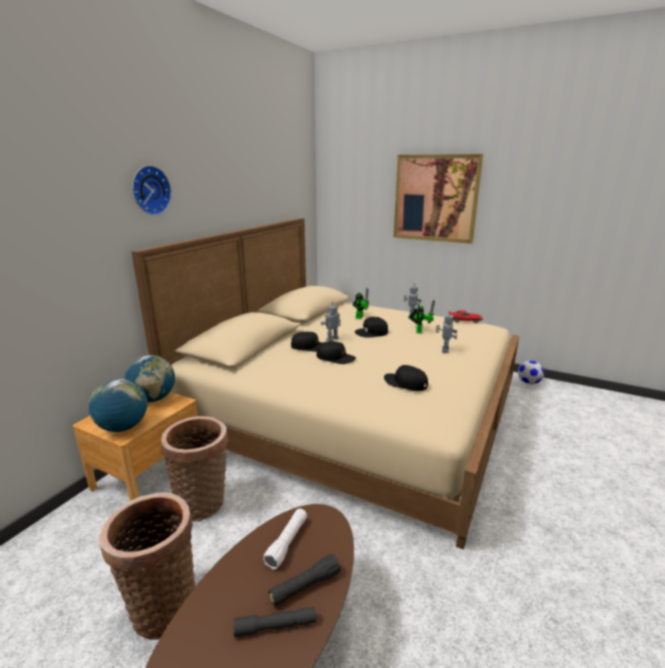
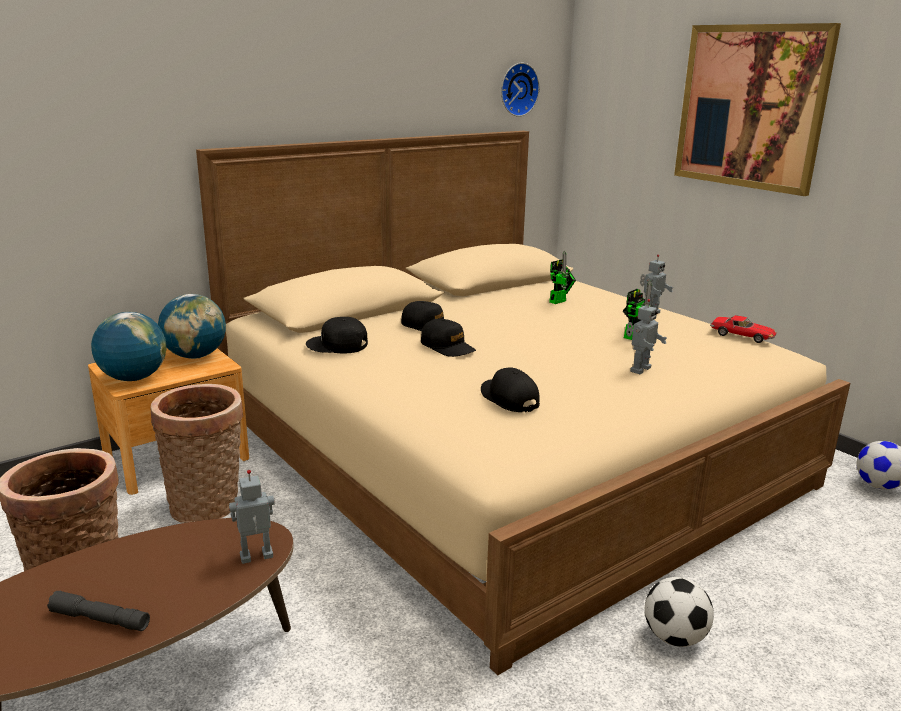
camera: 25 degrees right, 0 degrees up
wall clock [132,165,172,215] -> wall clock moved to [501,63,540,117]
white flashlight [263,509,307,570] -> none
black flashlight [268,554,341,606] -> none
toy robot [321,302,341,341] -> toy robot moved to [229,470,275,564]
black cap [355,317,388,338] -> black cap moved to [306,317,368,354]
none -> football [645,577,714,647]

